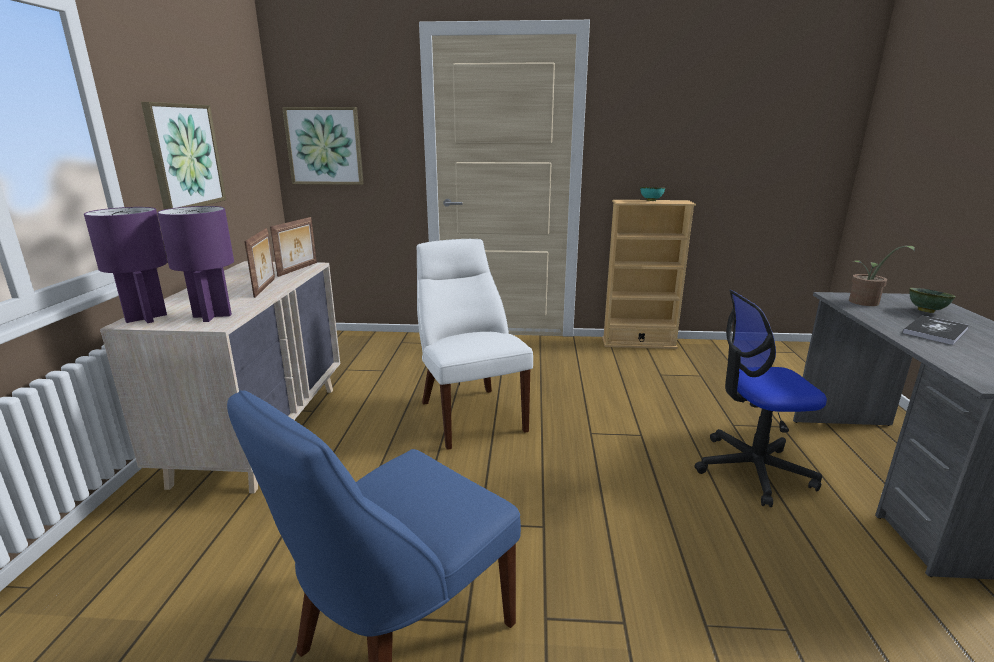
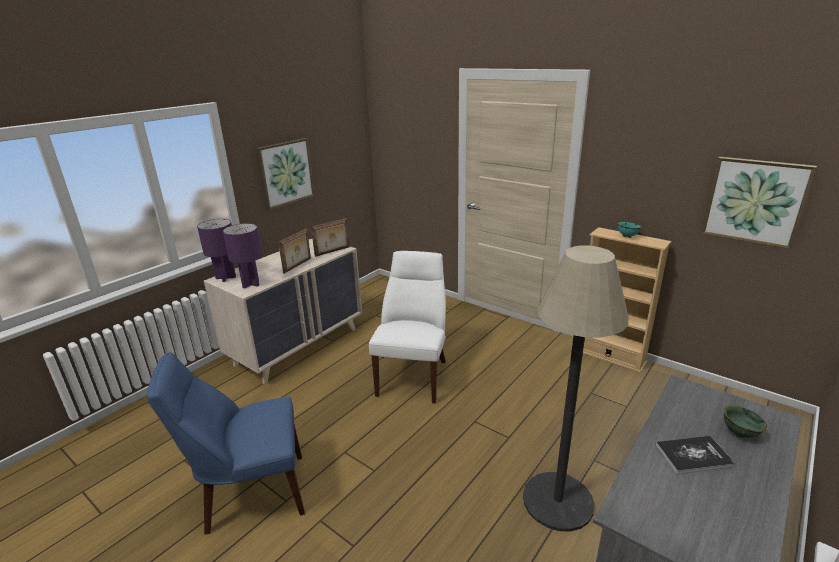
camera: 35 degrees right, 5 degrees up
picture [282,107,364,185] -> picture moved to [701,157,817,249]
office chair [694,290,827,507] -> floor lamp [523,246,629,532]
potted plant [849,245,915,306] -> none

